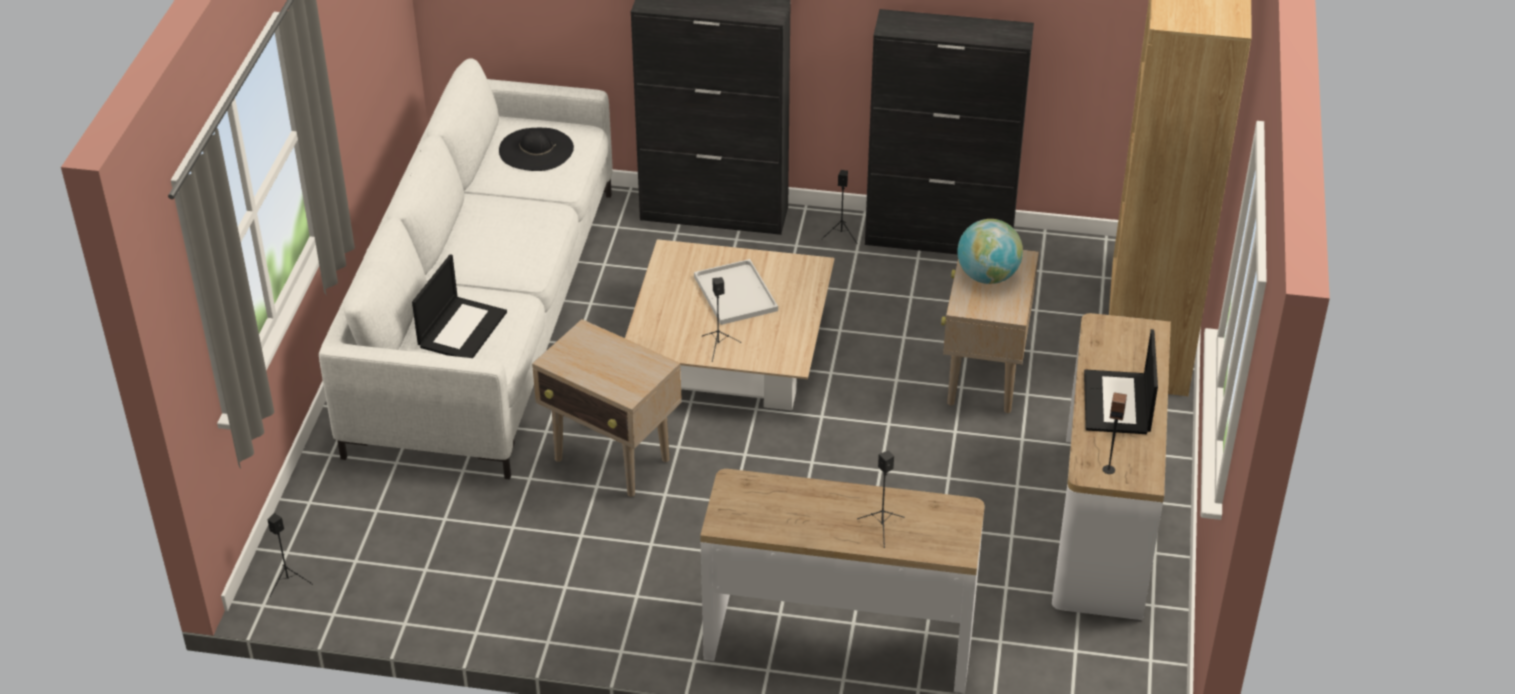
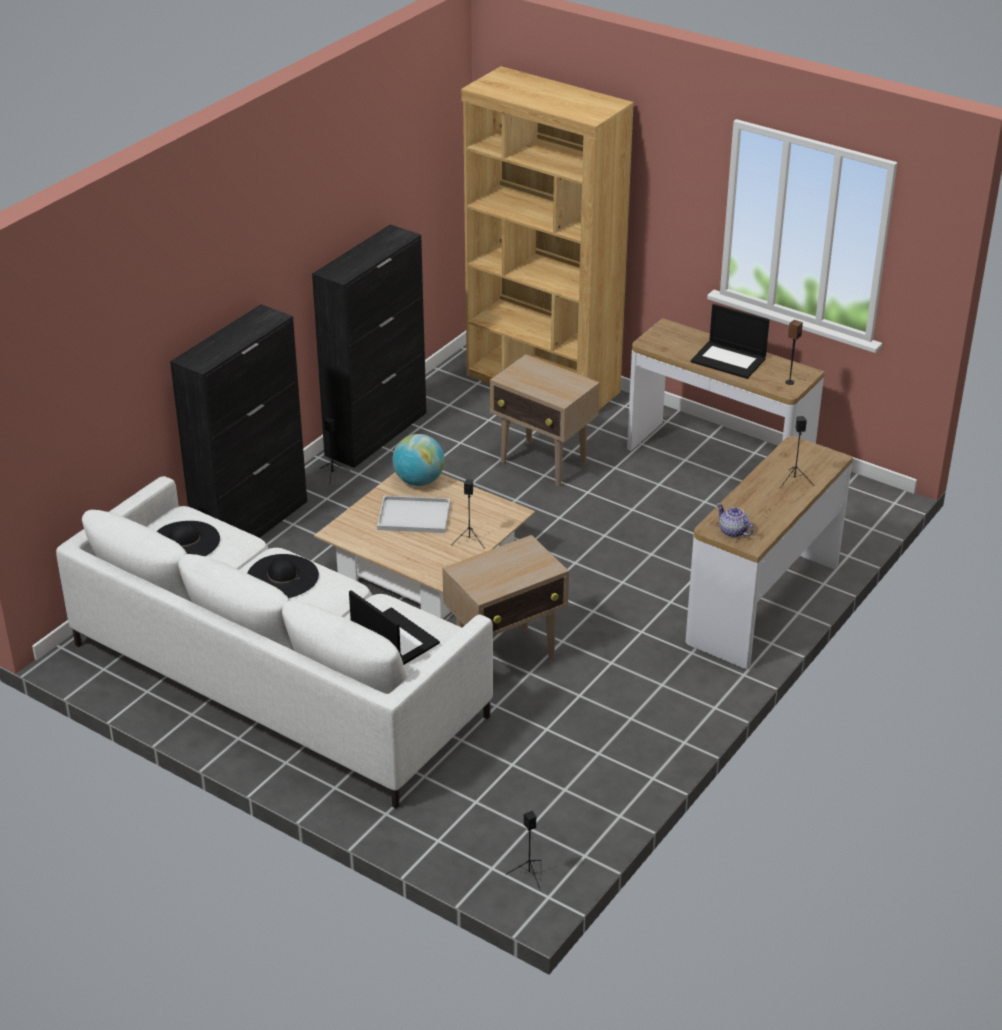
camera: 65 degrees left, 5 degrees down
globe [957,219,1023,284] -> globe moved to [392,434,445,486]
none -> black hat [247,554,319,598]
none -> teapot [717,503,753,538]

